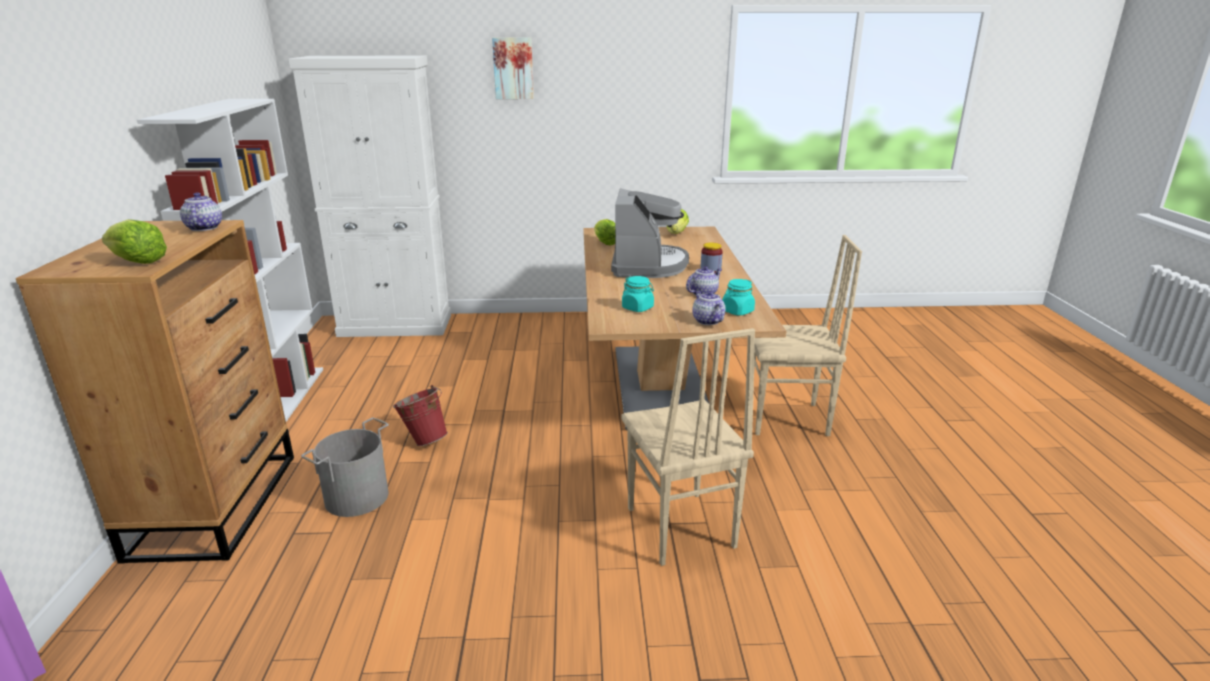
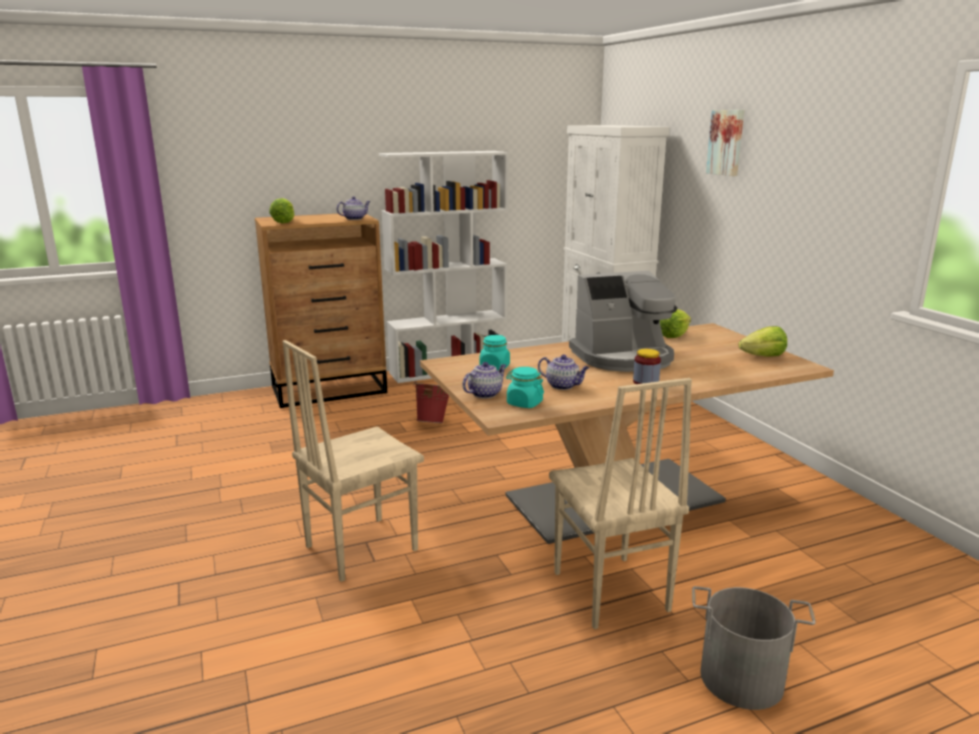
camera: 70 degrees right, 5 degrees down
grey bucket [301,417,389,517] -> grey bucket moved to [692,586,816,710]

